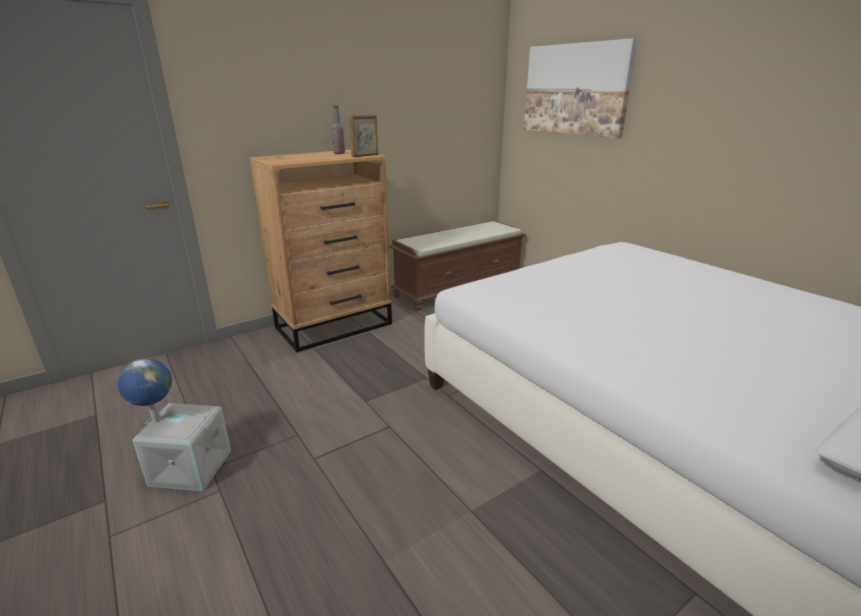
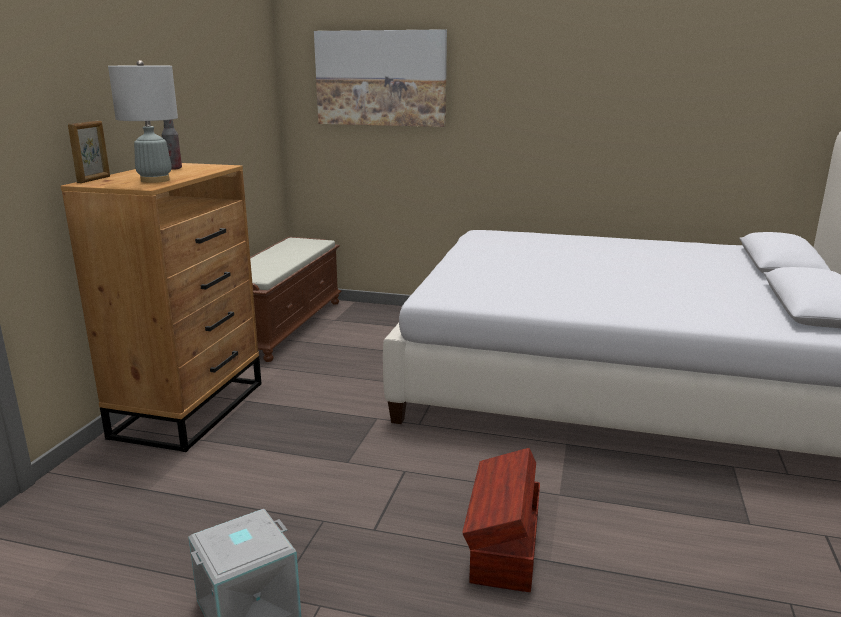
camera: 40 degrees left, 5 degrees down
globe [118,358,172,421] -> none
picture frame [349,114,378,157] -> picture frame moved to [68,121,110,183]
none -> grey table lamp [108,60,178,183]
none -> brown storage box [462,448,540,592]

